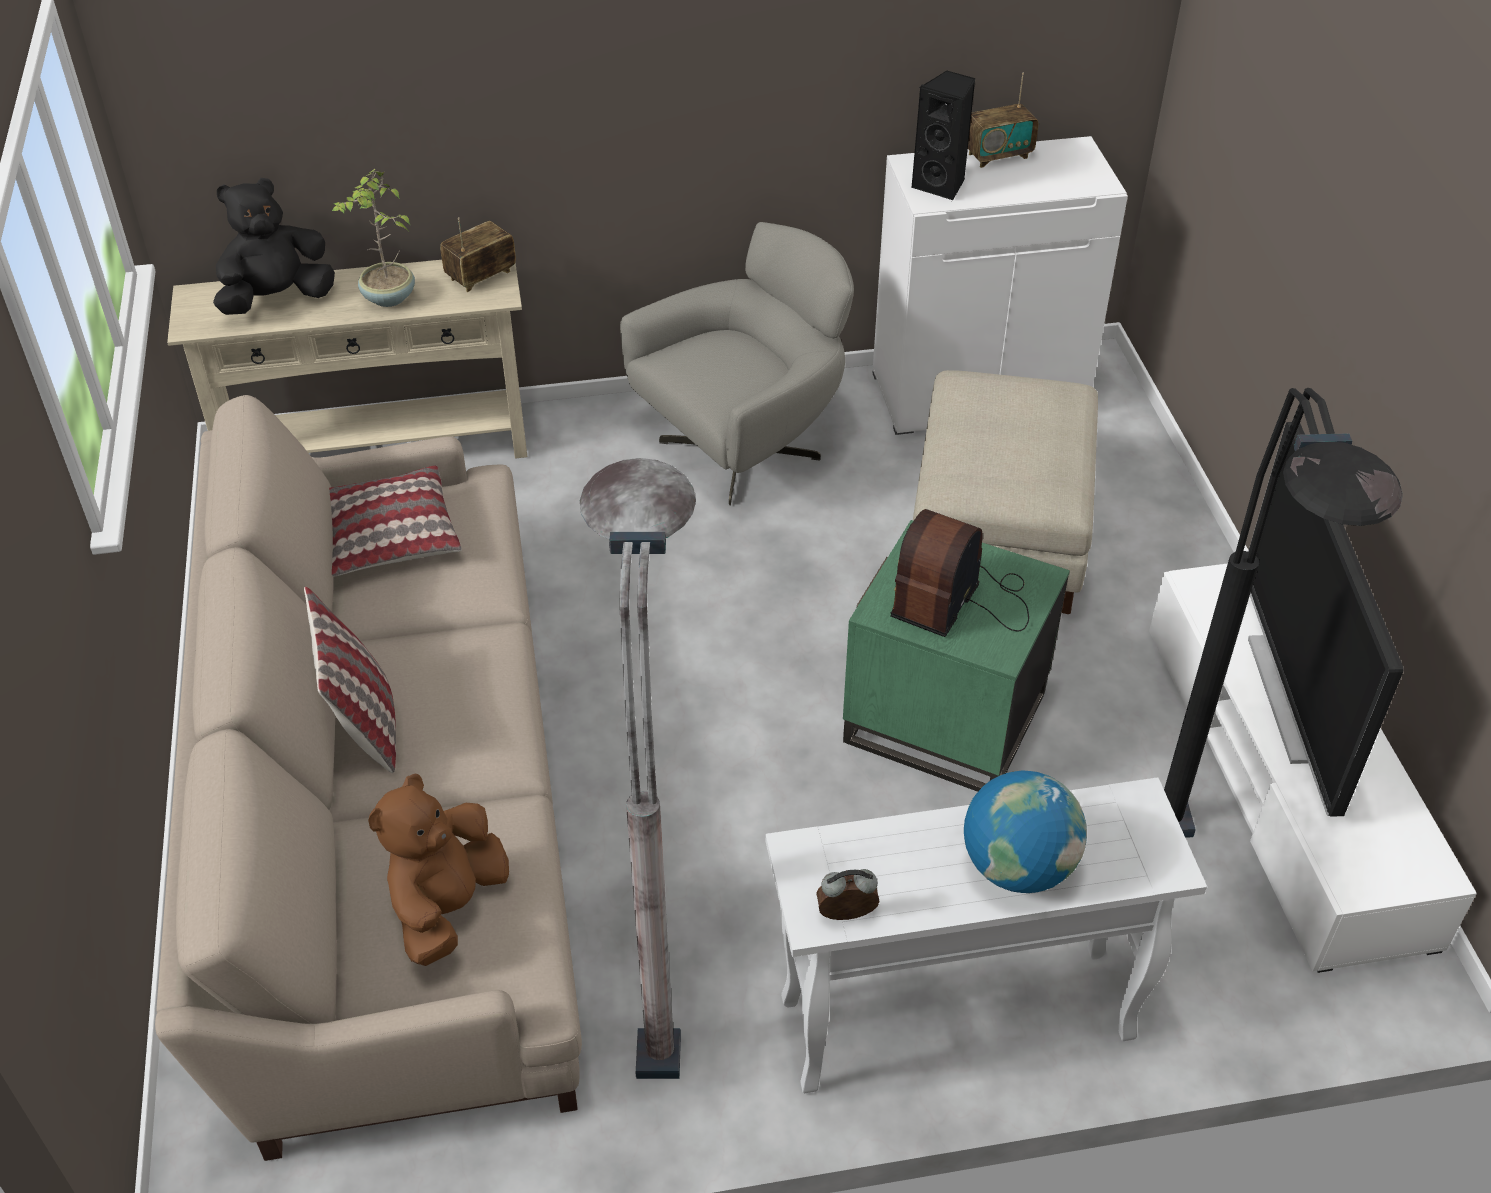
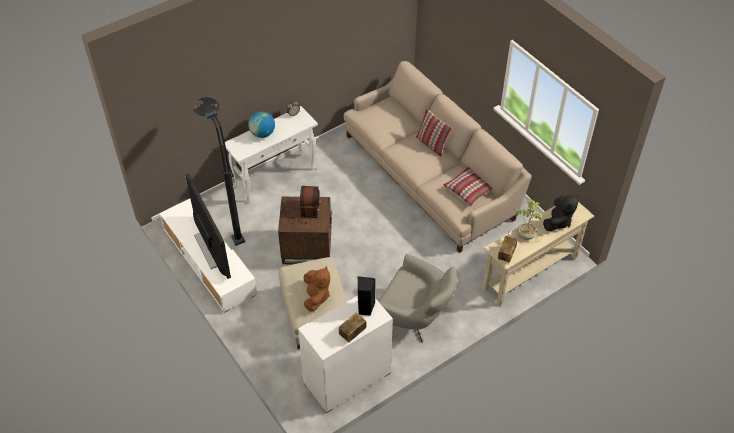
camera: 155 degrees right, 5 degrees up
brown plush toy [368,773,509,966] -> brown plush toy moved to [303,266,330,312]
grey floor lamp [580,458,696,1079] -> none
grey armchair [620,222,854,506] -> grey armchair turned 90 degrees counterclockwise [378,254,457,342]
green side table [843,520,1070,792] -> brown side table [278,197,332,264]

